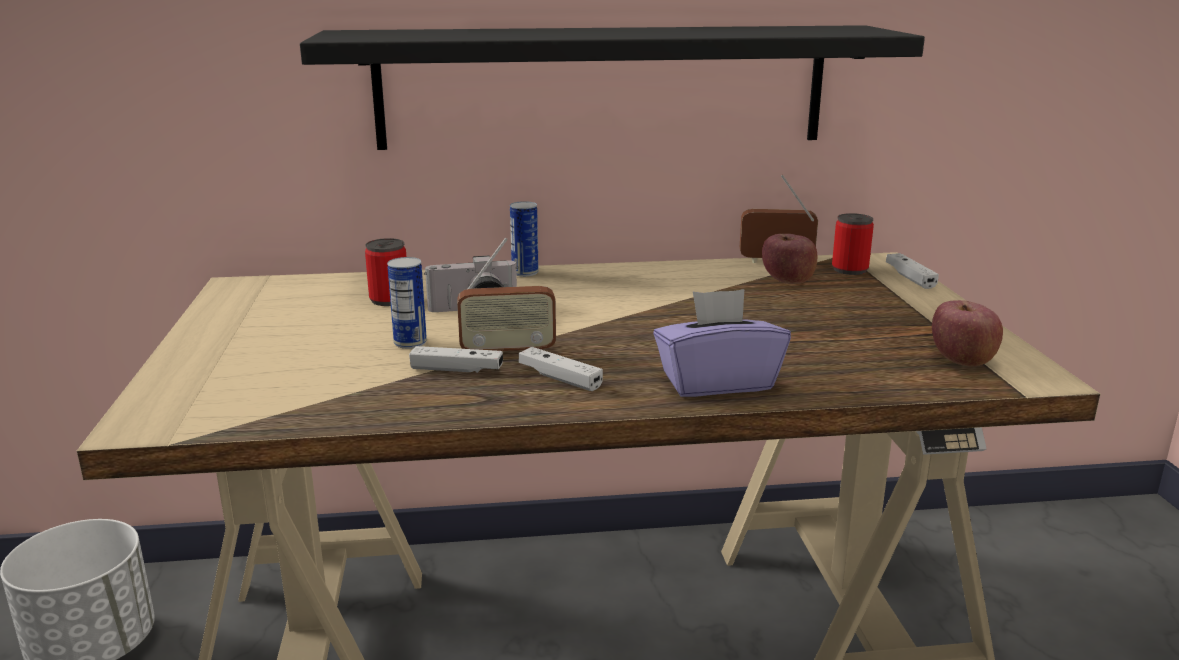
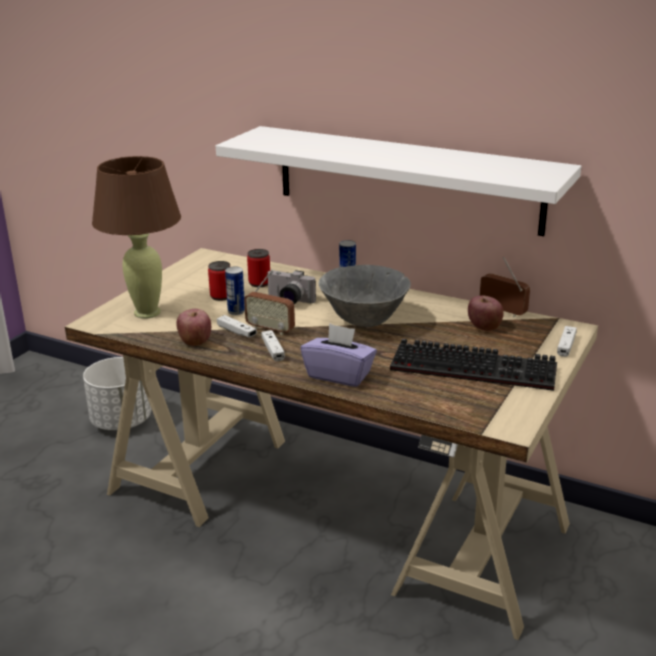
camera: 35 degrees right, 5 degrees up
black shelf [300,25,925,150] -> white shelf [216,126,581,236]
can [832,213,874,275] -> can moved to [208,261,230,301]
apple [932,300,1003,367] -> apple moved to [176,309,211,346]
none -> brown table lamp [92,156,181,319]
none -> grey bowl [319,265,411,327]
none -> keyboard [390,338,557,391]

